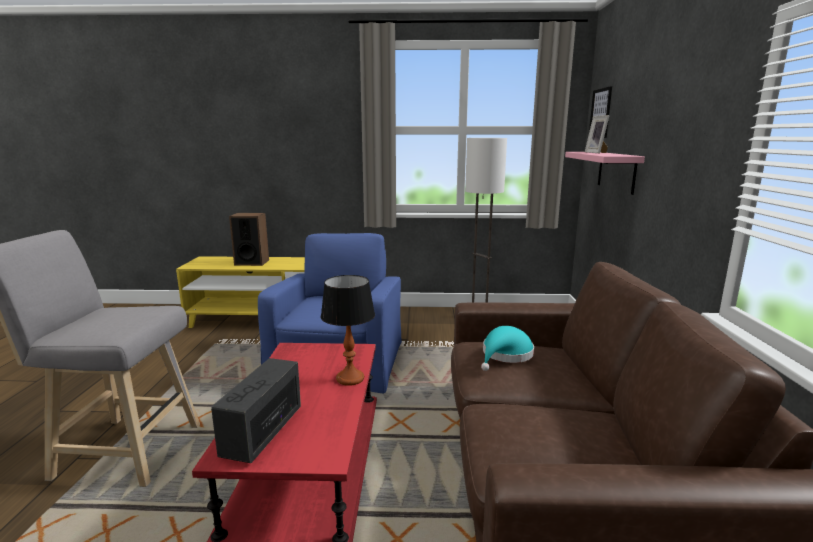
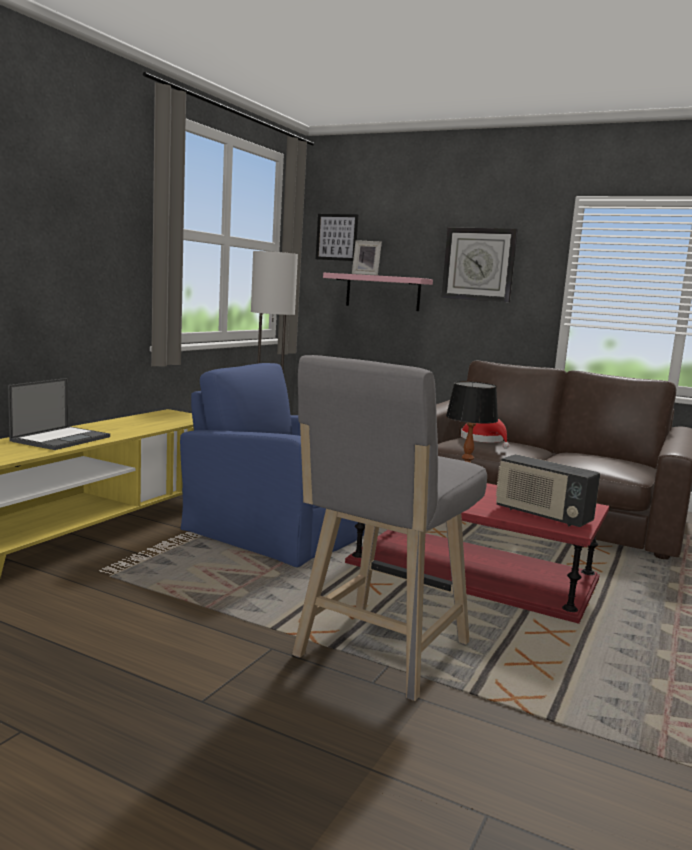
camera: 65 degrees left, 5 degrees down
speaker [229,213,269,266] -> laptop [8,378,110,450]
turquoise hat [481,326,534,371] -> red hat [461,419,509,449]
none -> wall clock [441,227,518,302]

